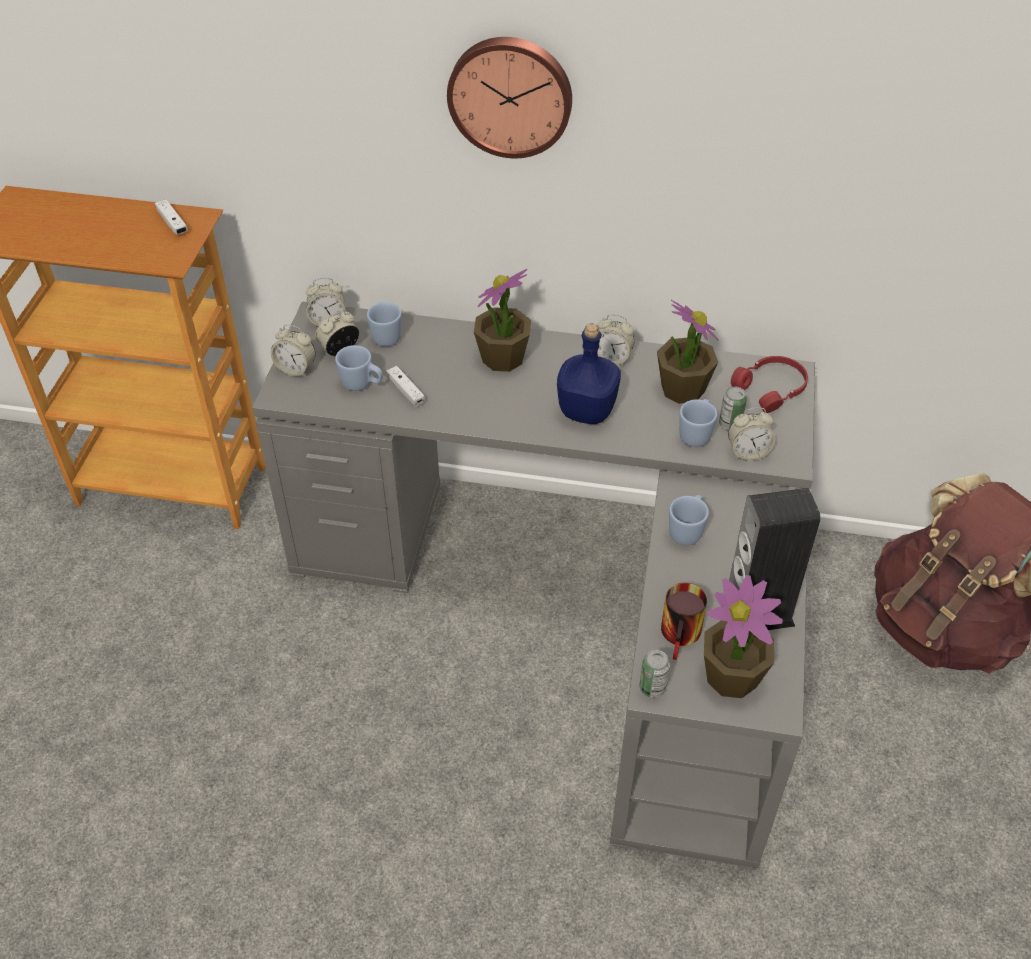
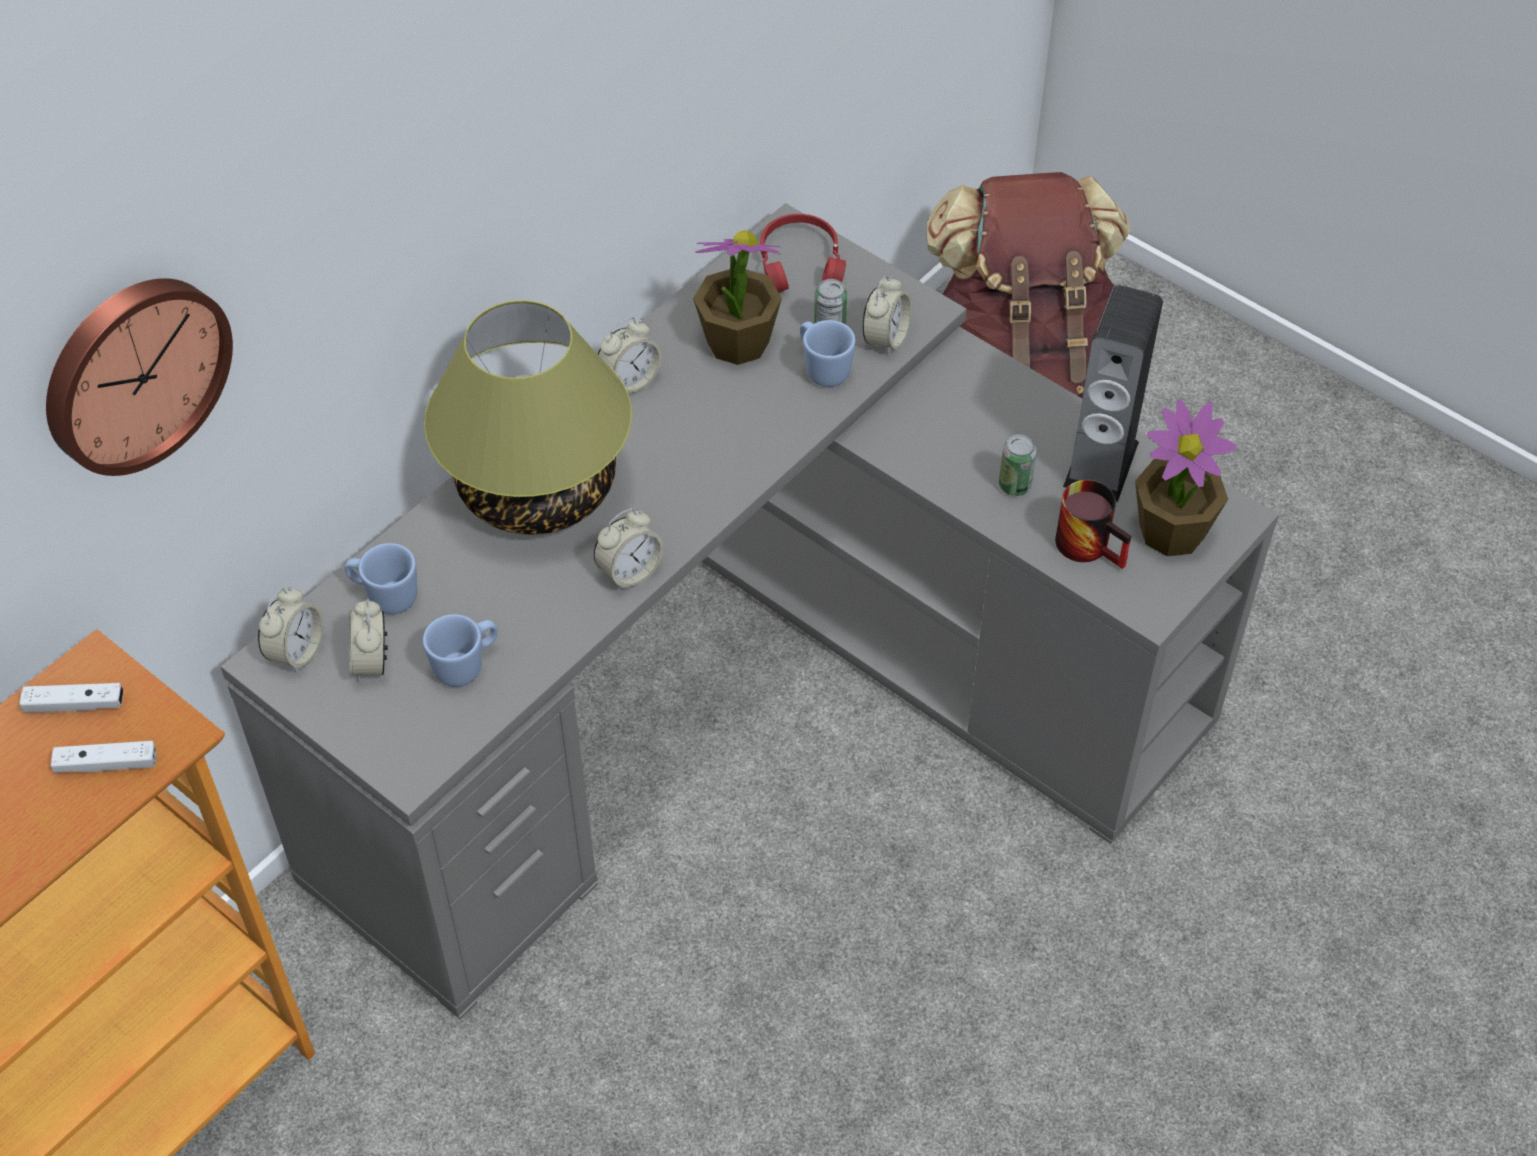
camera: 60 degrees left, 5 degrees up
alarm clock [271,324,316,377] -> alarm clock moved to [594,508,663,591]
white game controller [387,366,425,407] -> white game controller moved to [51,741,157,773]
wall clock [447,37,572,158] -> wall clock moved to [46,278,233,476]
potted plant [474,269,531,372] -> table lamp [424,300,632,535]
blue bottle [557,324,621,424] -> none
can [639,650,670,698] -> can moved to [999,434,1037,496]
blue mug [669,495,709,546] -> none

